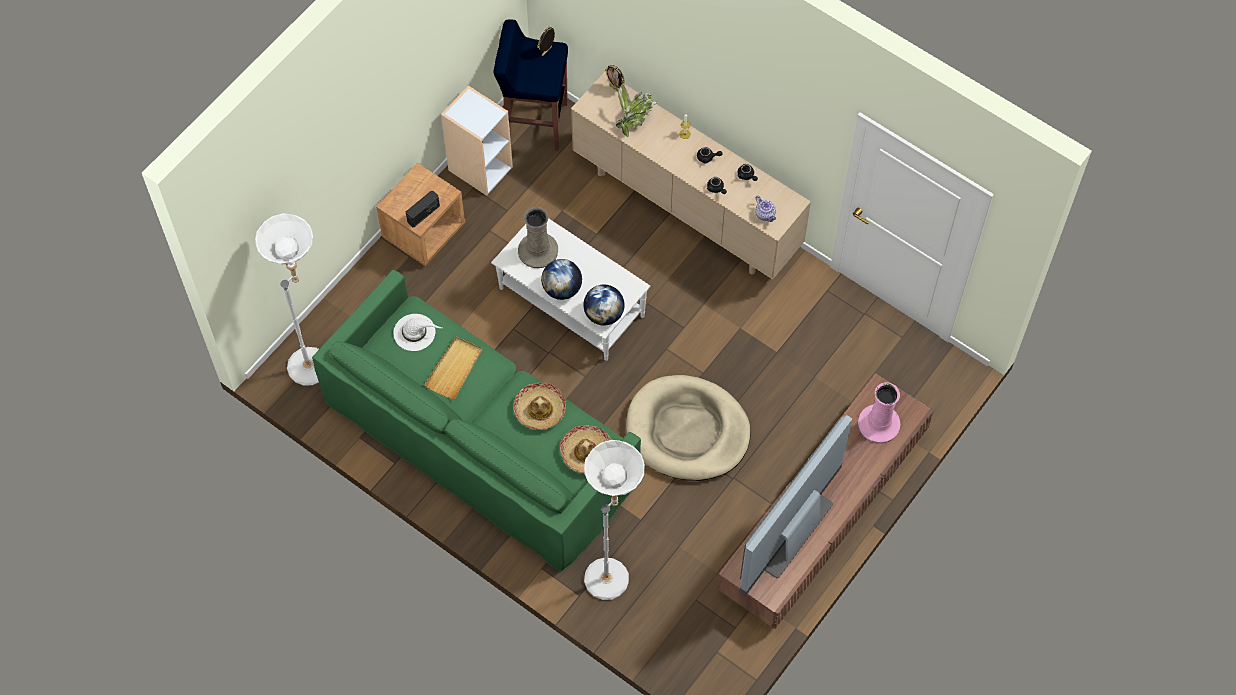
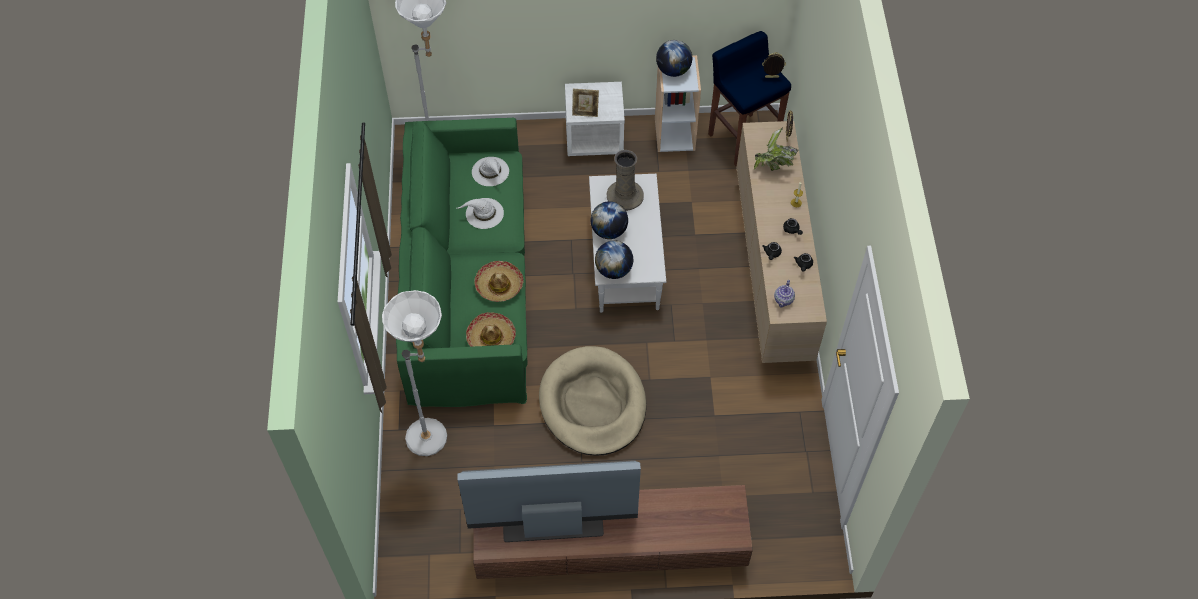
camera: 50 degrees right, 5 degrees down
brown nightstand [376,163,465,266] -> white nightstand [565,82,625,156]
radio [406,191,440,227] -> picture frame [572,89,599,117]
beige tray [424,337,482,399] -> white hat [457,198,504,229]
pink vase [858,382,900,443] -> none
none -> globe [656,40,692,77]

